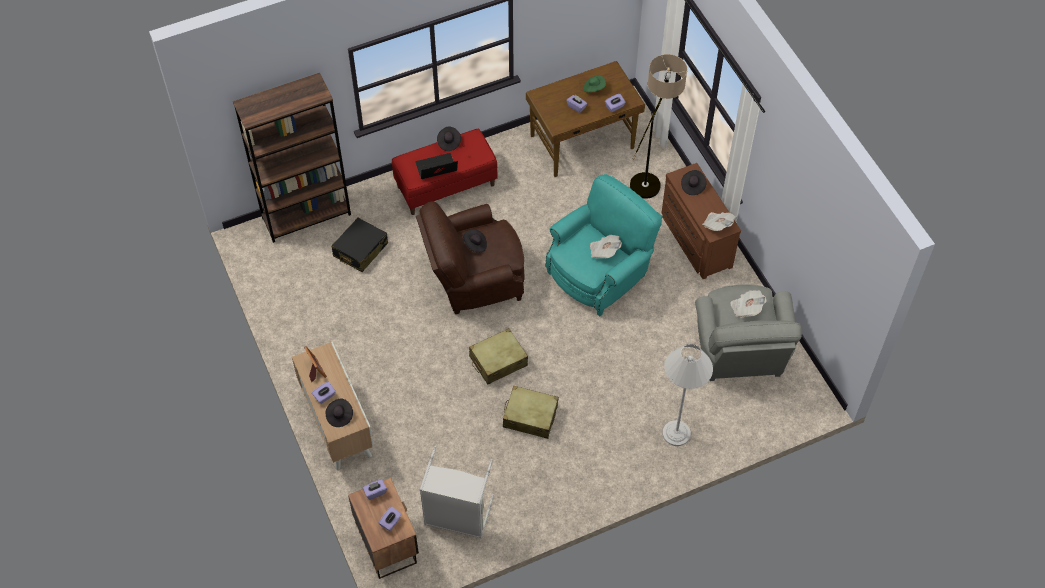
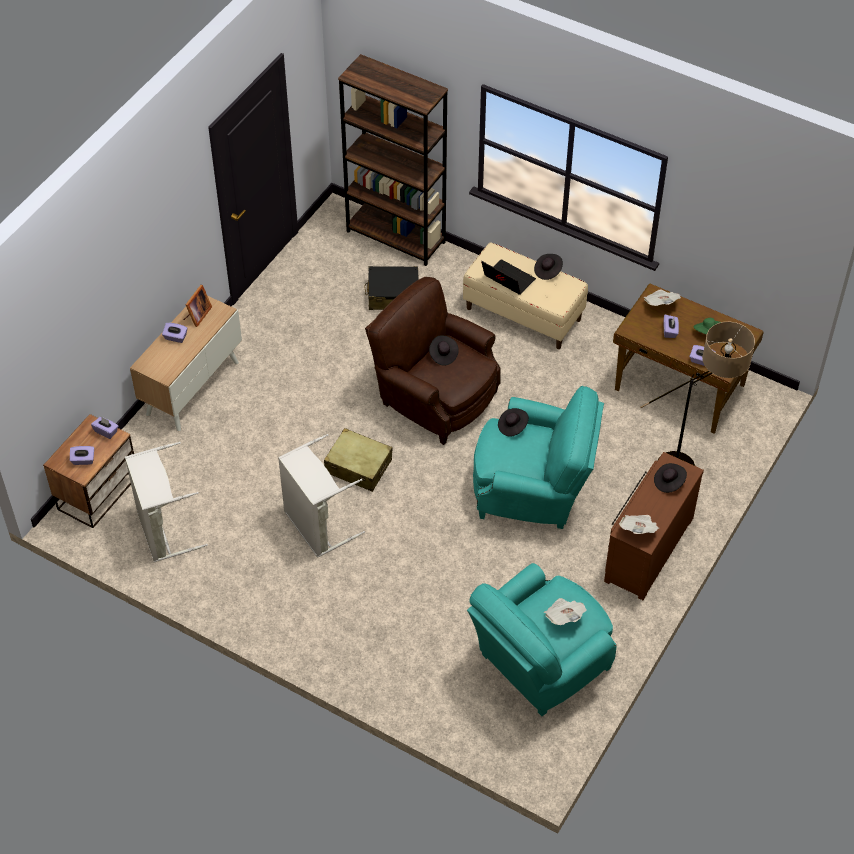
camera: 55 degrees right, 5 degrees down
black hat [326,399,353,427] -> black hat moved to [498,408,529,437]
red bench [392,129,497,215] -> beige bench [463,242,588,349]
beige suitcase [503,386,559,439] -> grey laundry basket [278,434,365,558]
newspaper [590,235,622,258] -> newspaper moved to [643,289,681,306]
white floor lamp [662,344,713,446] -> none
grey armchair [695,284,802,381] -> turquoise armchair [467,563,617,716]

